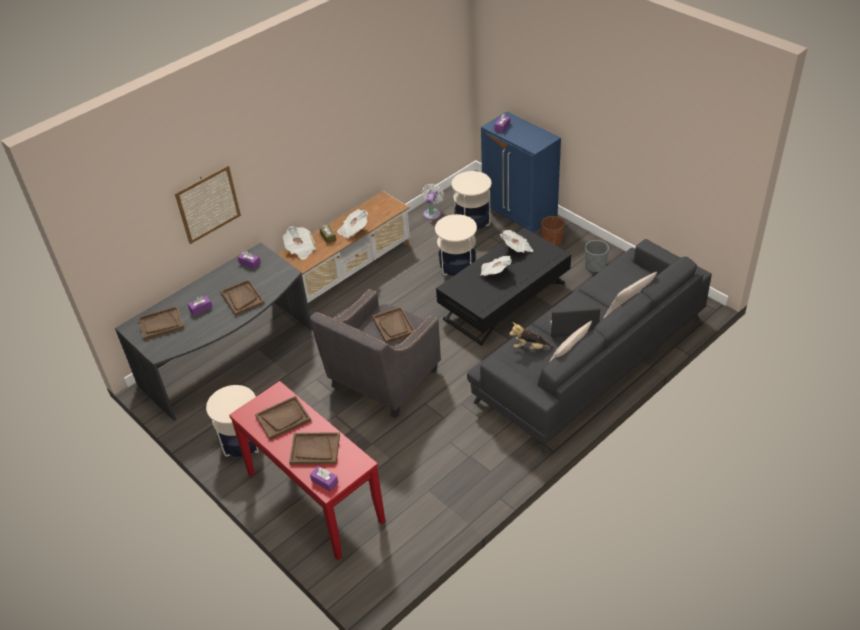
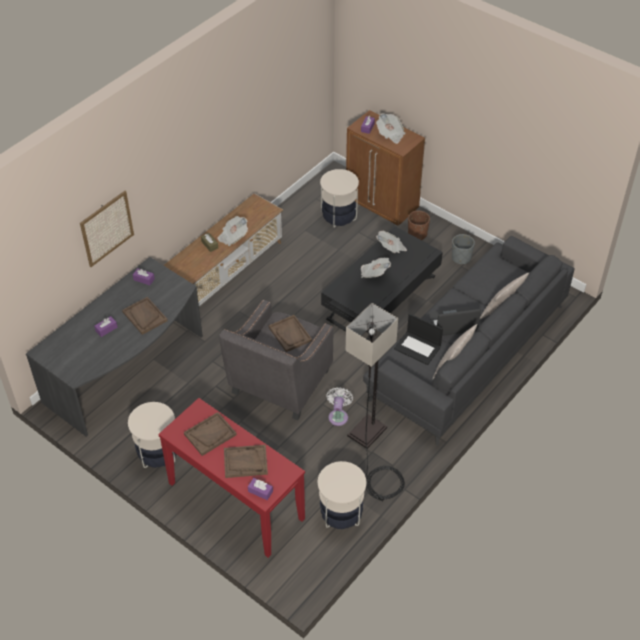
camera: 10 degrees left, 5 degrees up
brown tray [138,306,184,340] -> none
newspaper [283,226,316,260] -> newspaper moved to [376,113,405,144]
white fan [422,184,444,220] -> white fan moved to [326,387,353,426]
beige side table [435,214,477,276] -> beige side table moved to [318,461,366,529]
blue cabinet [481,112,561,232] -> brown cabinet [346,110,425,226]
plush toy [509,322,554,349] -> laptop [394,313,443,365]
none -> floor lamp [345,303,405,502]

